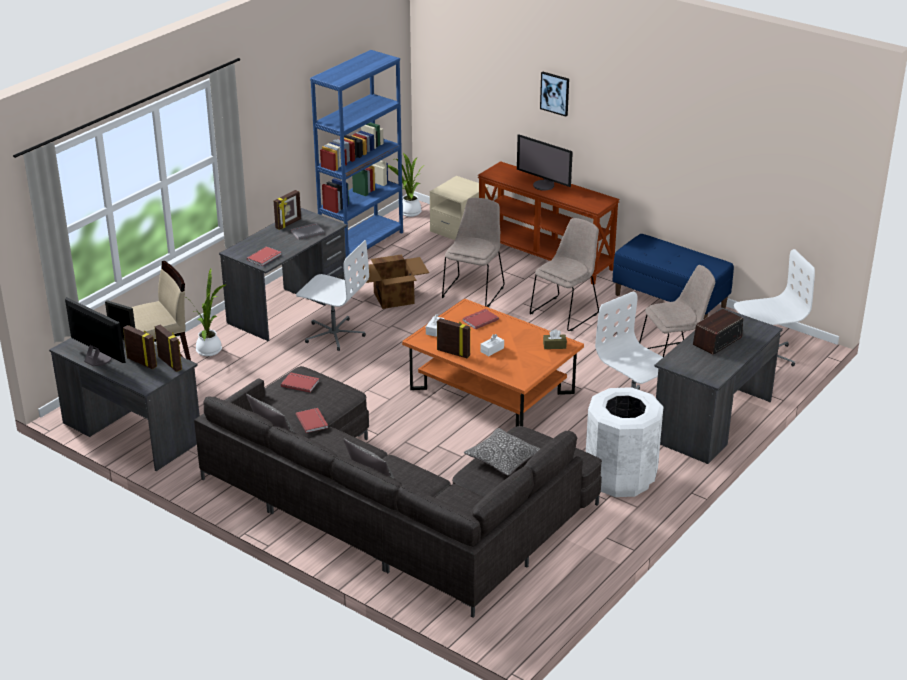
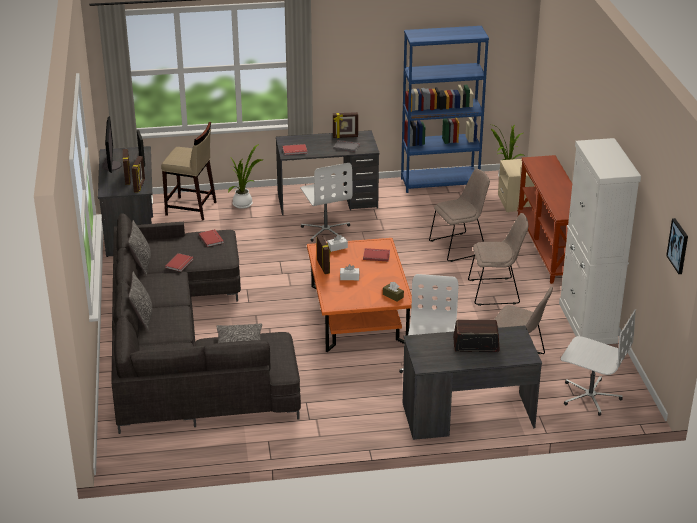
camera: 45 degrees right, 0 degrees up
cardboard box [363,254,429,309] -> none
monitor [517,135,573,191] -> none
picture [540,72,569,116] -> picture moved to [666,218,688,274]
white trash can [586,387,663,497] -> none
blue bench [612,234,734,320] -> white cabinet [559,138,641,344]

